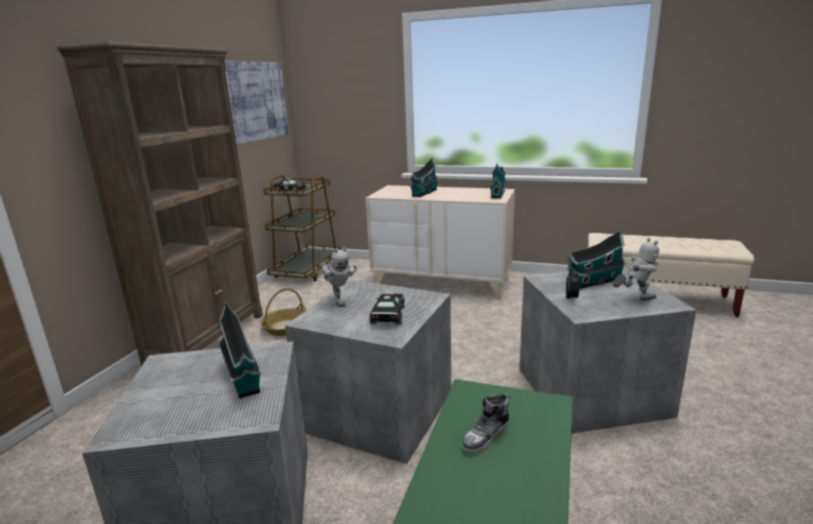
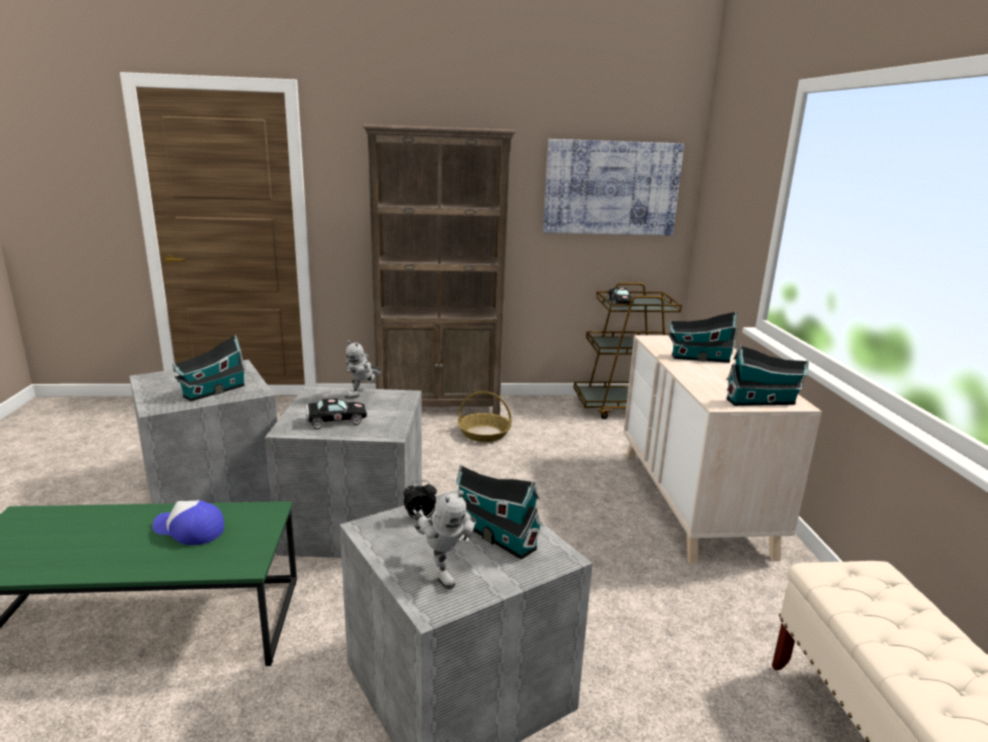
camera: 65 degrees right, 0 degrees up
shoe [462,394,510,454] -> cap [152,500,224,545]

